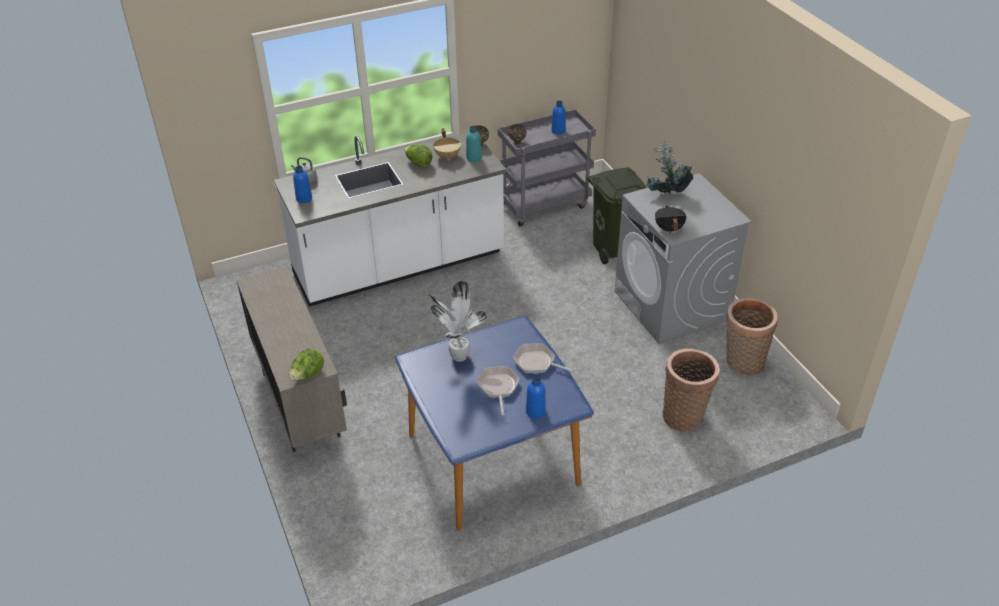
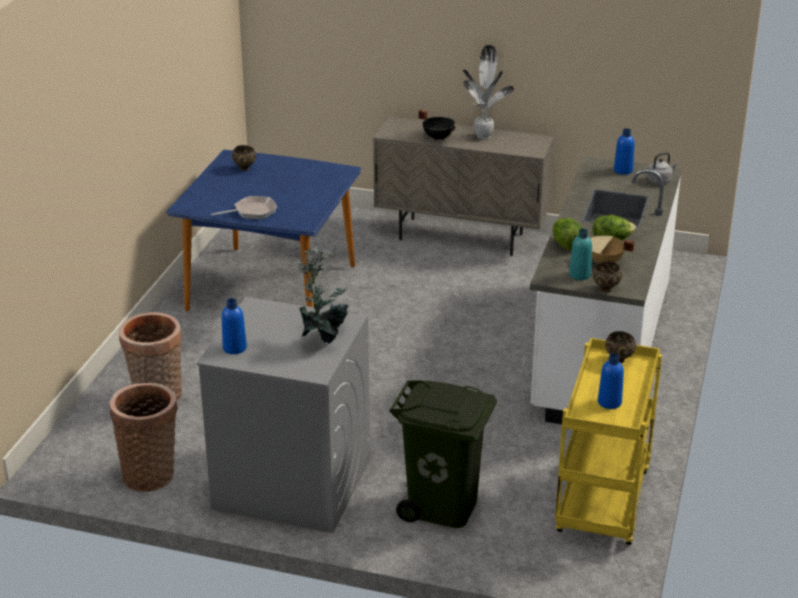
camera: 130 degrees right, 10 degrees down
lettuce [289,348,324,381] -> lettuce moved to [553,218,583,250]
potted plant [428,281,487,362] -> potted plant moved to [463,45,514,139]
frying pan [476,366,520,416] -> none
grey cart [498,109,596,226] -> yellow cart [555,338,662,545]
blue bottle [526,376,546,418] -> blue bottle moved to [222,298,247,354]
black cooking pot [655,205,686,233] -> black cooking pot moved to [419,110,456,141]
none -> brown bowl [232,145,256,171]

